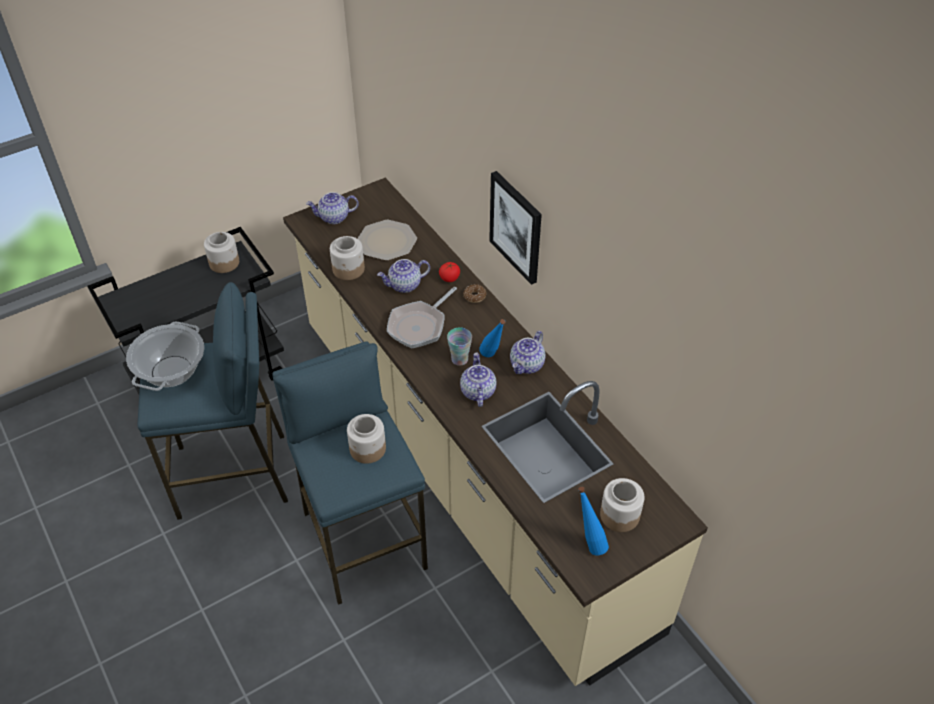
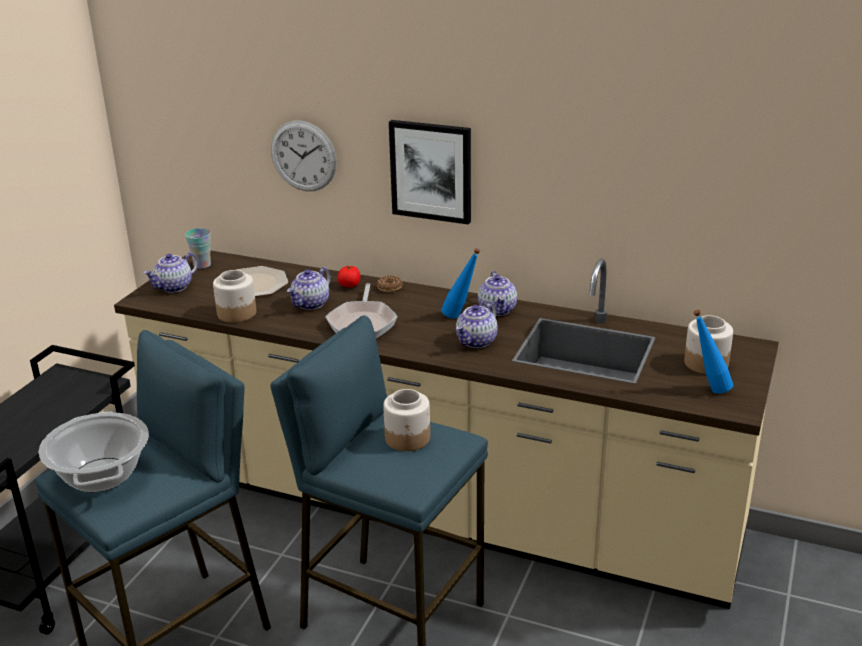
camera: 35 degrees left, 20 degrees down
jar [204,232,239,273] -> none
cup [447,327,472,366] -> cup moved to [185,228,211,269]
teapot [460,353,496,407] -> teapot turned 105 degrees counterclockwise [456,302,498,348]
none -> wall clock [271,121,337,191]

